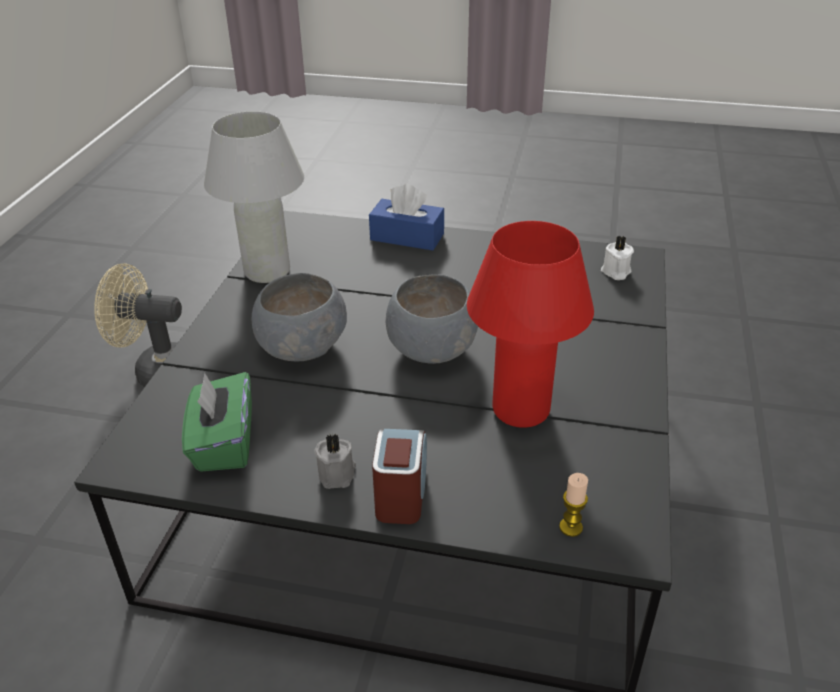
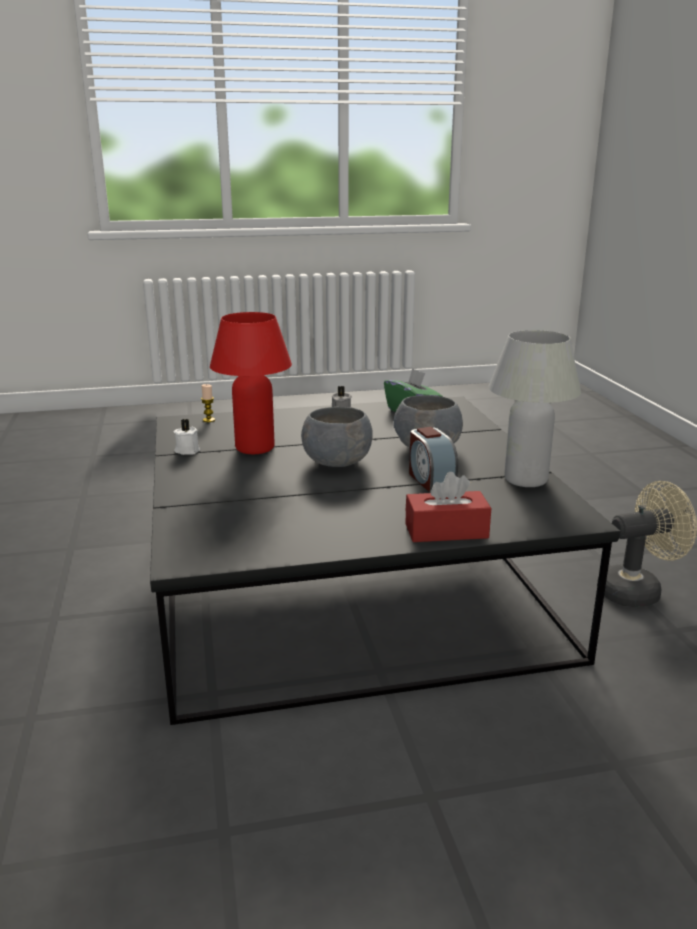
camera: 155 degrees right, 15 degrees down
blue tissue box [369,184,444,250] -> red tissue box [405,472,491,542]
alarm clock [372,428,427,524] -> alarm clock moved to [409,427,458,493]
white candle [601,235,634,280] -> white candle moved to [174,419,200,455]

